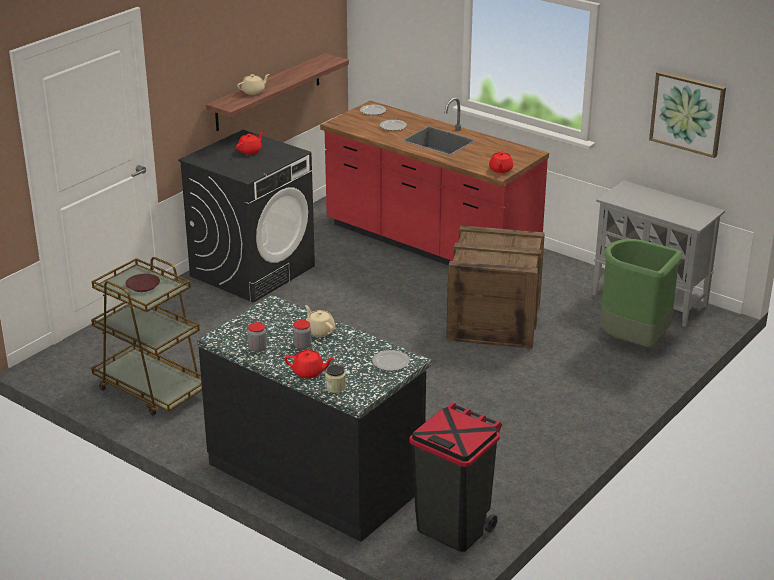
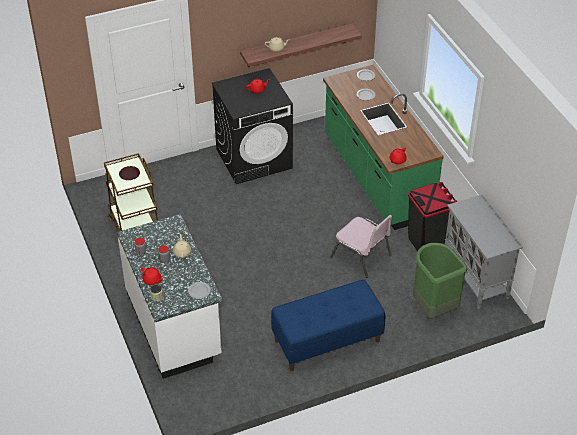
camera: 30 degrees right, 15 degrees up
black counter [197,295,431,542] -> white counter [117,214,223,379]
red counter [320,97,549,266] -> green counter [323,65,443,230]
black trash can [409,402,502,552] -> black trash can moved to [408,182,457,251]
crate [446,225,545,349] -> pink chair [331,215,392,278]
picture [649,71,726,158] -> none
none -> blue bench [271,280,386,371]

